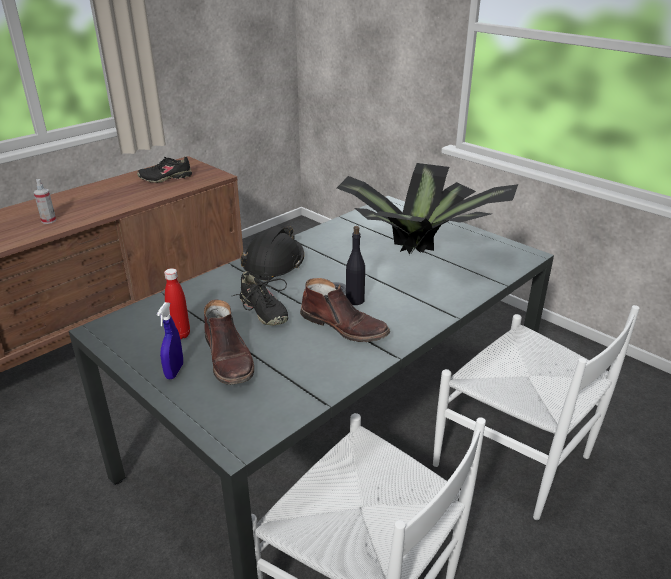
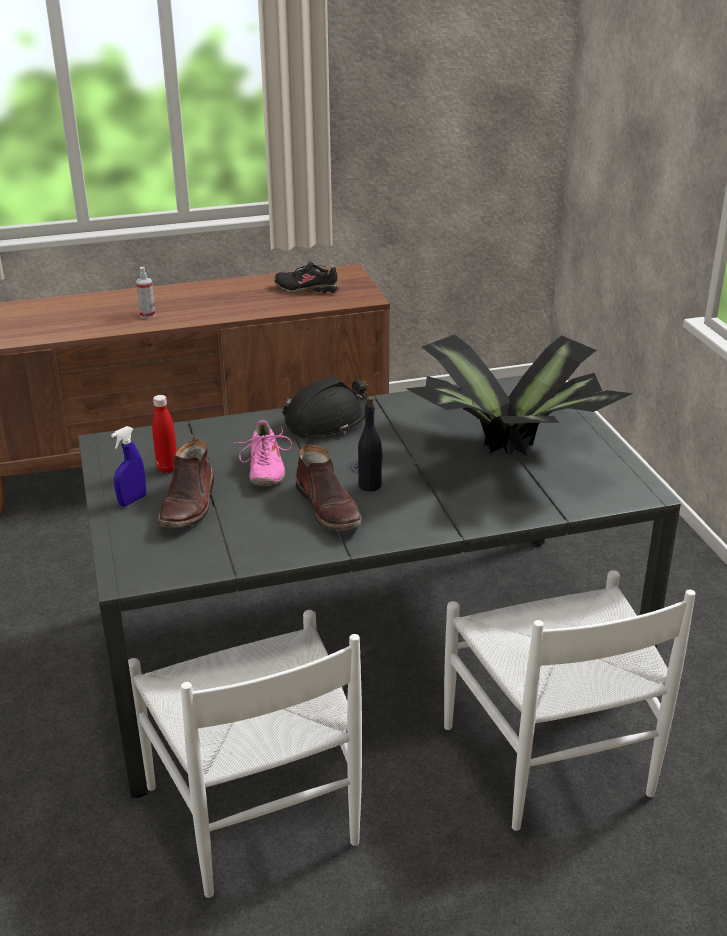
camera: 30 degrees right, 0 degrees up
black shoe [231,271,288,326] -> pink shoe [234,420,292,486]

